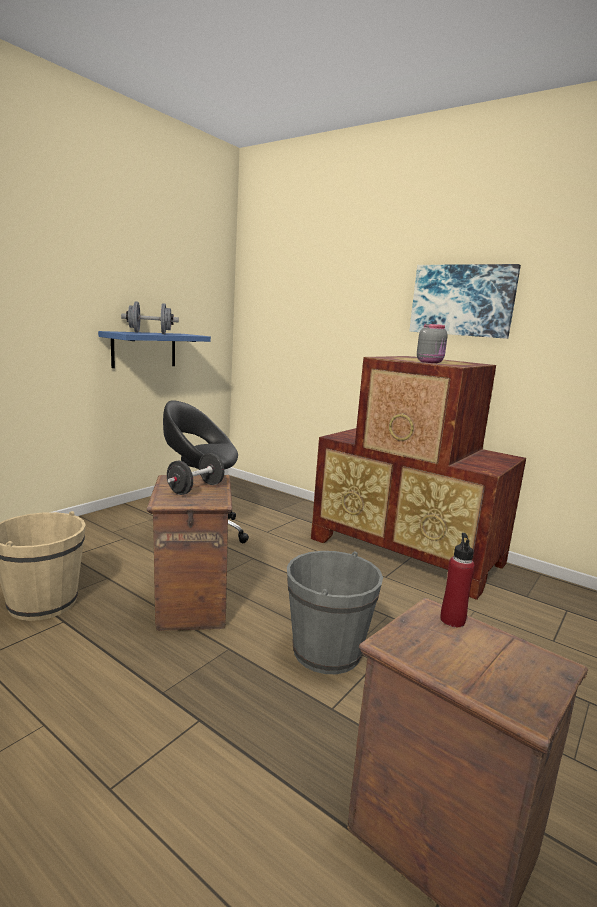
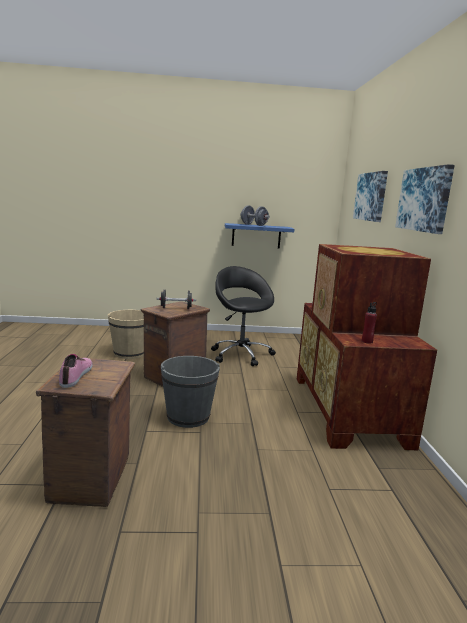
camera: 50 degrees right, 0 degrees up
grey jar [417,324,448,363] -> none
red bottle [440,533,475,627] -> red bottle moved to [362,302,377,344]
none -> shoe [59,354,92,388]
none -> picture [353,171,388,222]

